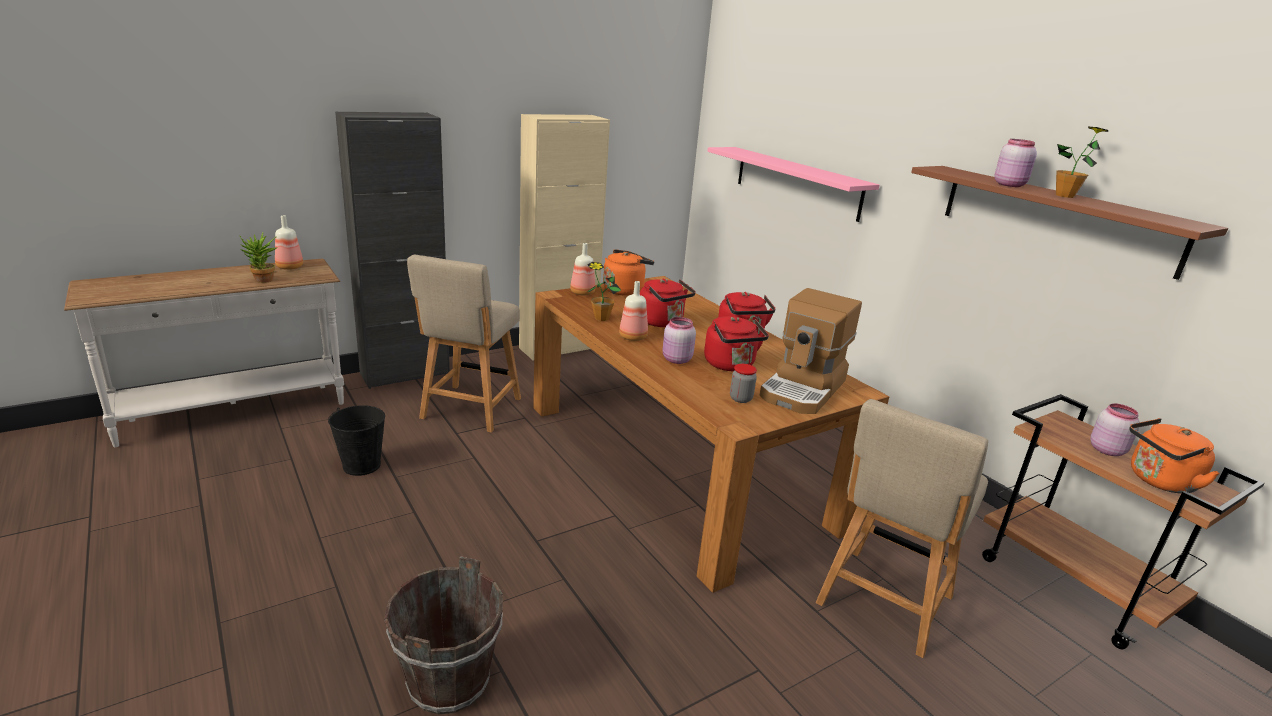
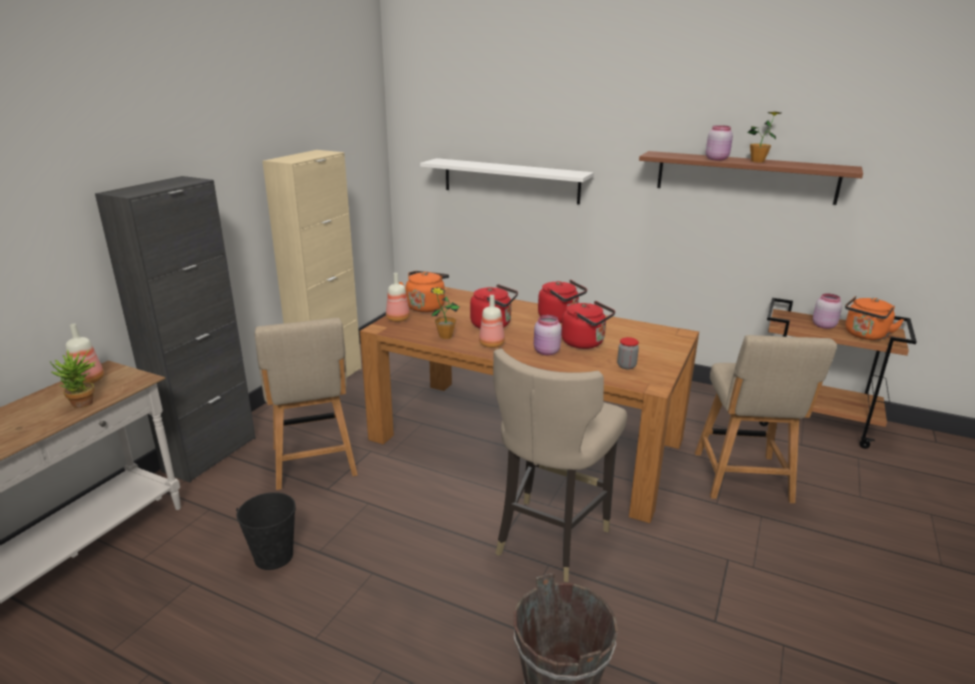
camera: 30 degrees left, 0 degrees up
pink shelf [707,147,880,222] -> white shelf [420,158,594,205]
coffee machine [760,288,862,414] -> none
none -> beige stool [493,349,627,582]

